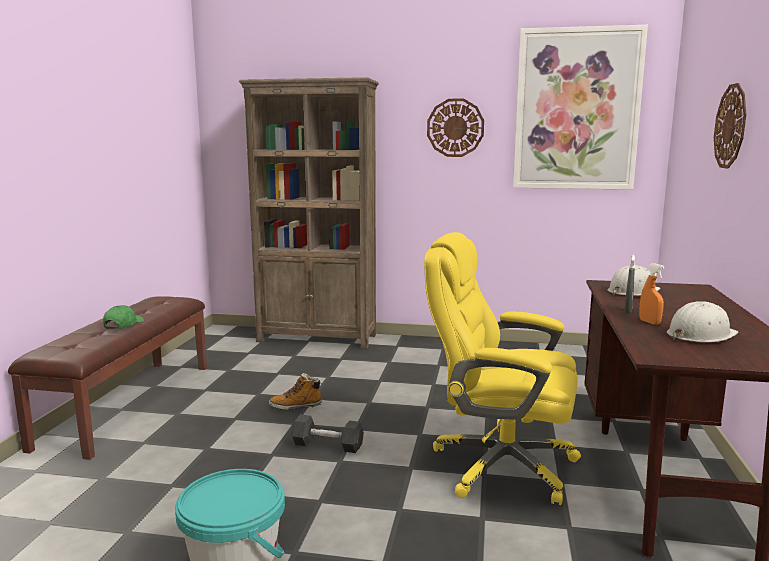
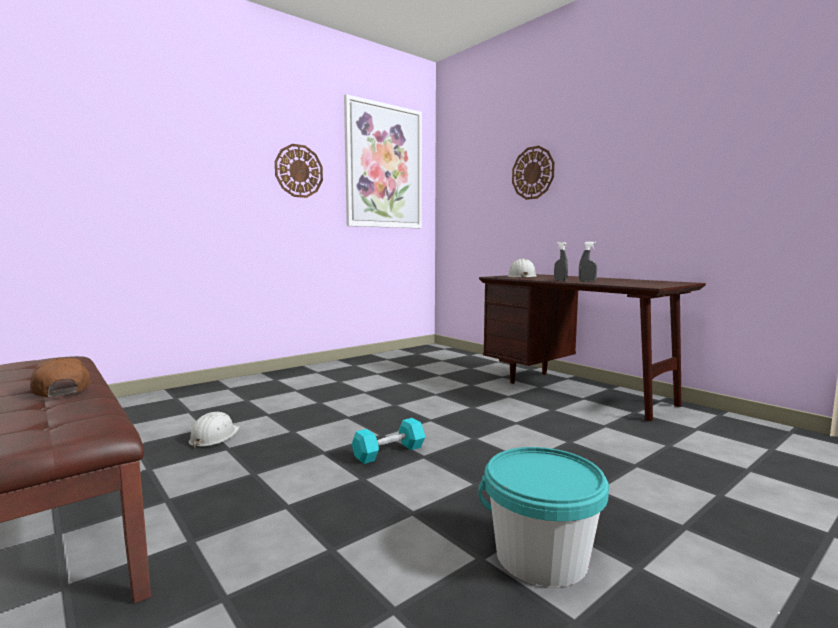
camera: 50 degrees left, 5 degrees down
green cap [103,305,144,329] -> brown cap [30,357,91,397]
brown bookcase [239,77,379,349] -> none
boot [269,373,322,410] -> none
grey dumbbell [291,415,364,453] -> turquoise dumbbell [352,418,425,464]
yellow office chair [424,232,581,505] -> none
orange spray bottle [639,263,665,325] -> grey spray bottle [579,242,597,282]
white hard hat [667,301,739,342] -> white hard hat moved to [189,412,240,448]

